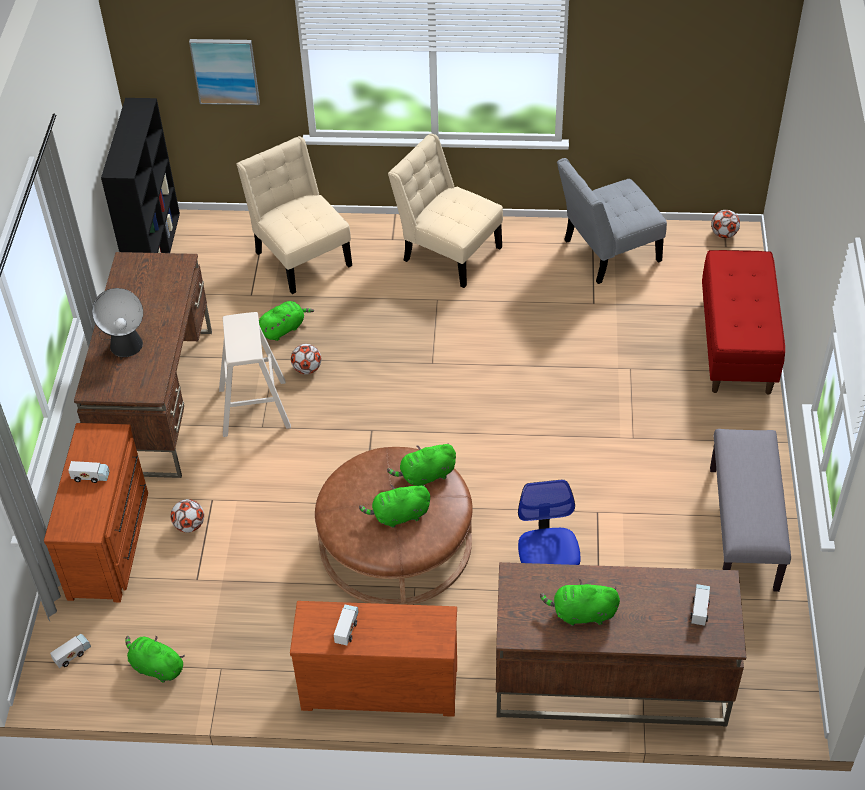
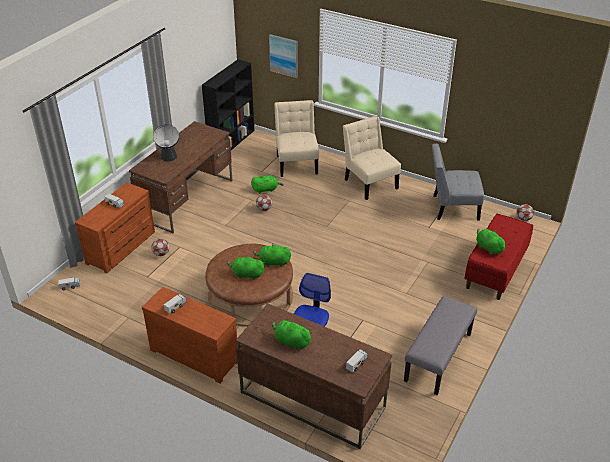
camera: 25 degrees right, 10 degrees down
green plush toy [125,635,185,682] -> green plush toy moved to [476,229,508,255]
beige stool [219,312,291,437] -> none

